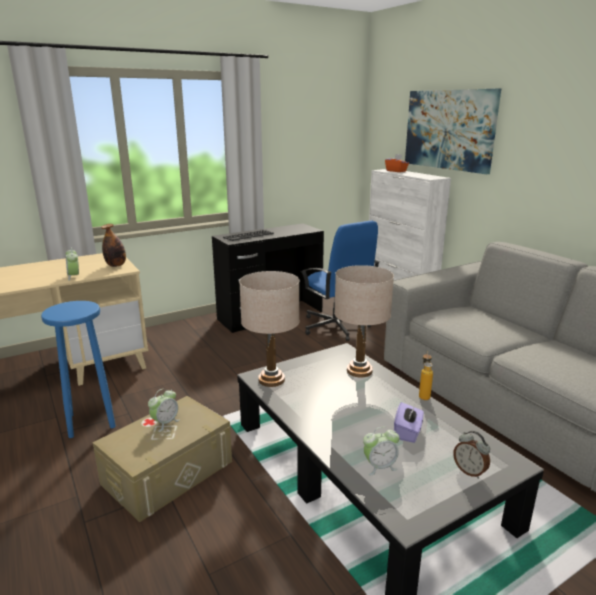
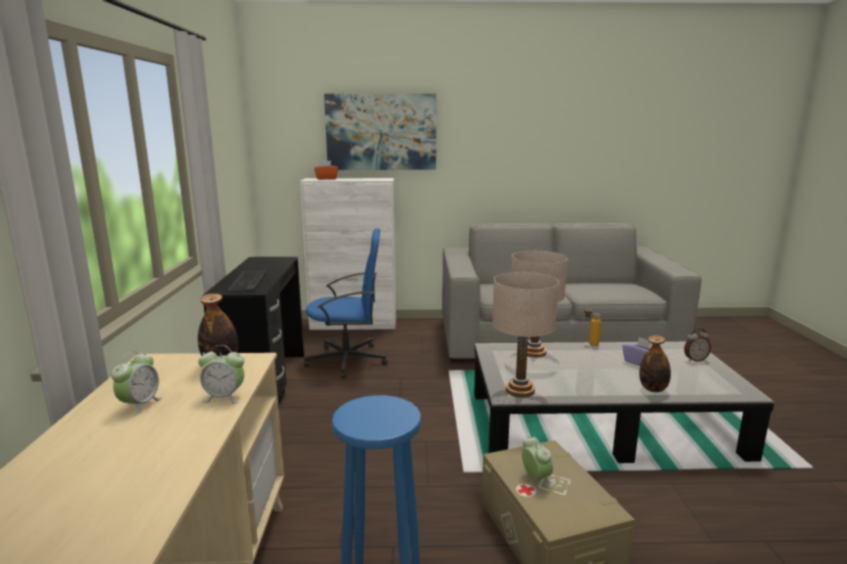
camera: 60 degrees left, 5 degrees down
alarm clock [363,427,399,475] -> alarm clock moved to [111,351,162,416]
none -> bottle [639,335,671,392]

